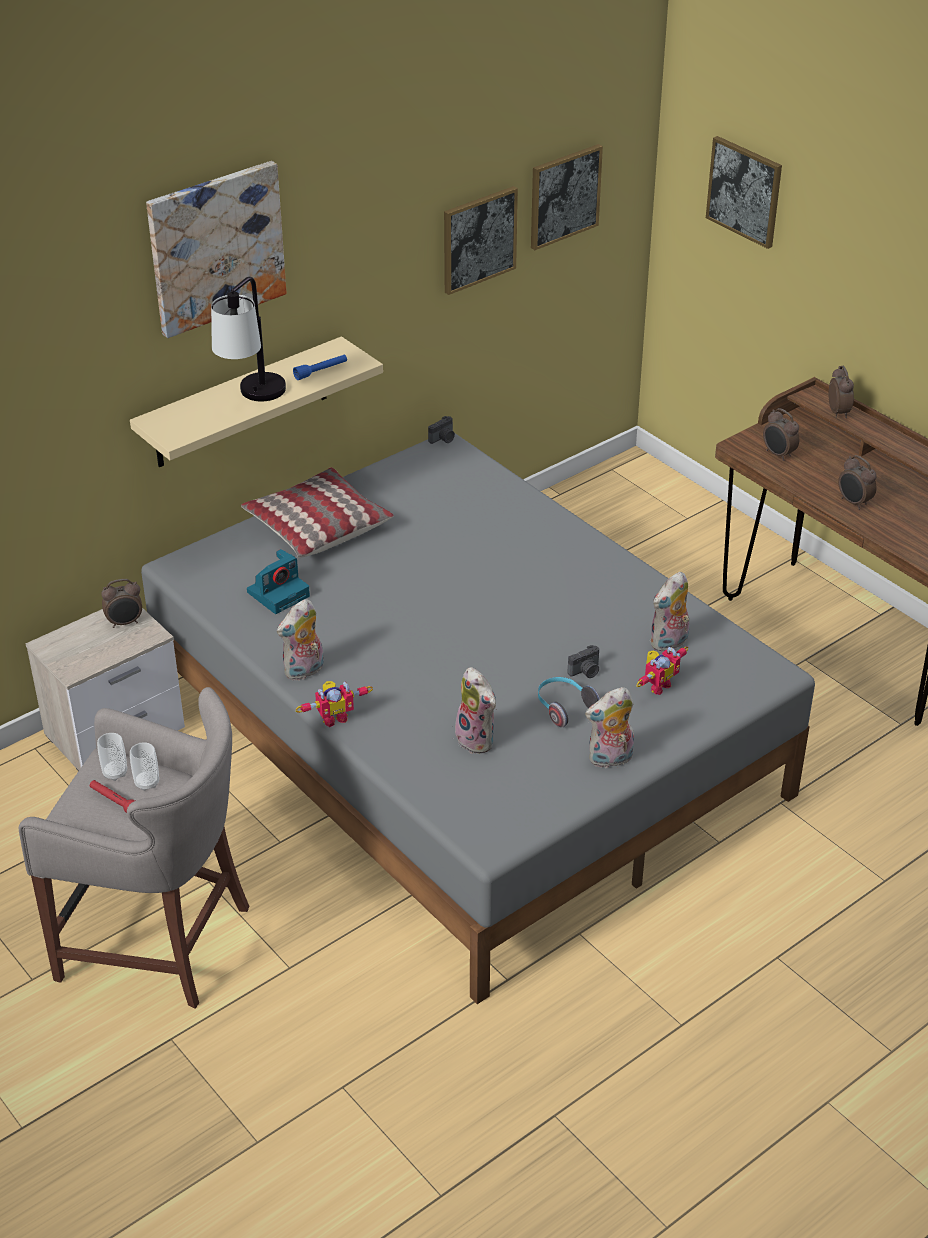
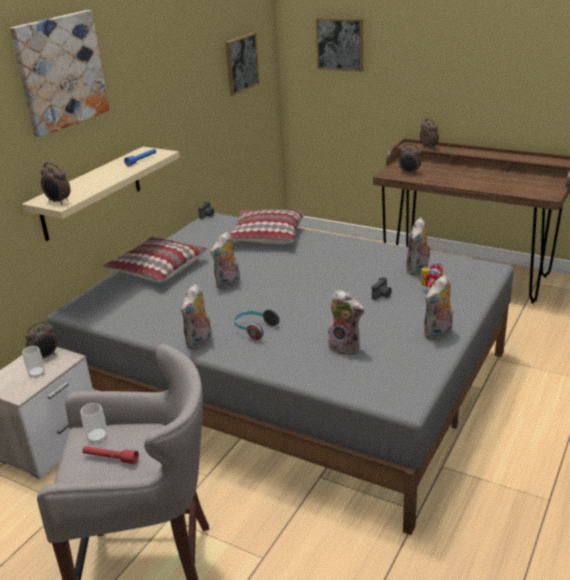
camera: 20 degrees left, 10 degrees down
cup [130,742,159,791] -> cup moved to [22,346,45,378]
table lamp [211,277,286,401] -> none
camera [247,549,310,614] -> none
toy robot [295,681,373,727] -> none
picture [444,186,518,295] -> none
headphones [538,677,600,728] -> headphones moved to [234,309,280,340]
alarm clock [838,455,877,510] -> alarm clock moved to [40,162,70,205]
none -> plush toy [210,232,240,289]
none -> pillow [229,209,305,244]

